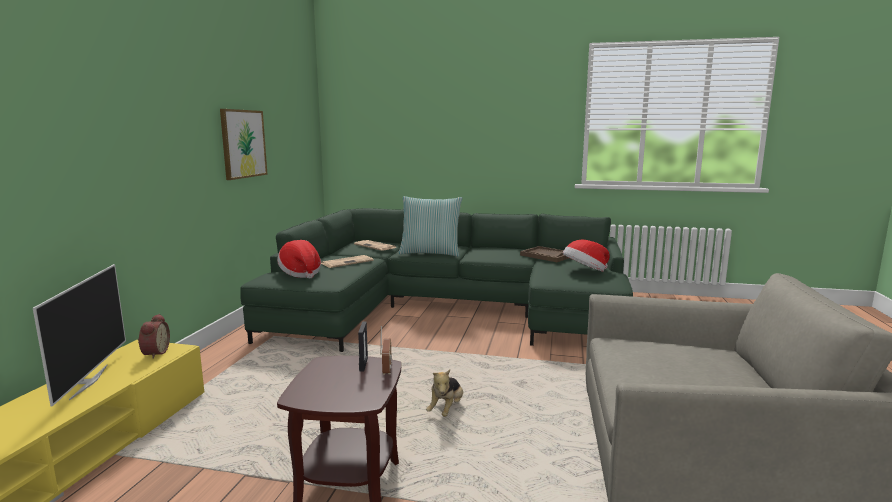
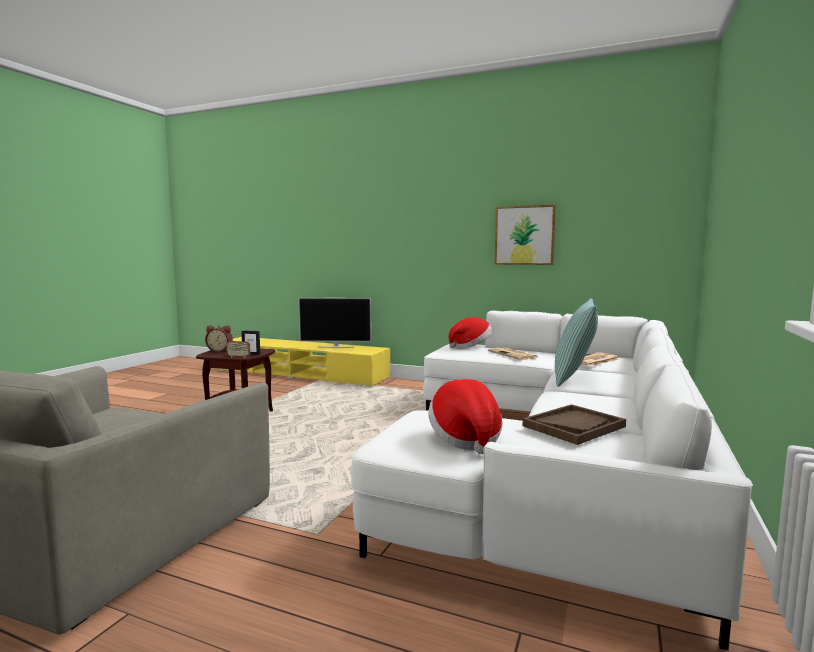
camera: 100 degrees right, 5 degrees down
alarm clock [138,314,170,359] -> alarm clock moved to [205,325,233,352]
green sofa [240,208,633,352] -> white sofa [351,310,753,651]
plush toy [426,369,463,417] -> none

